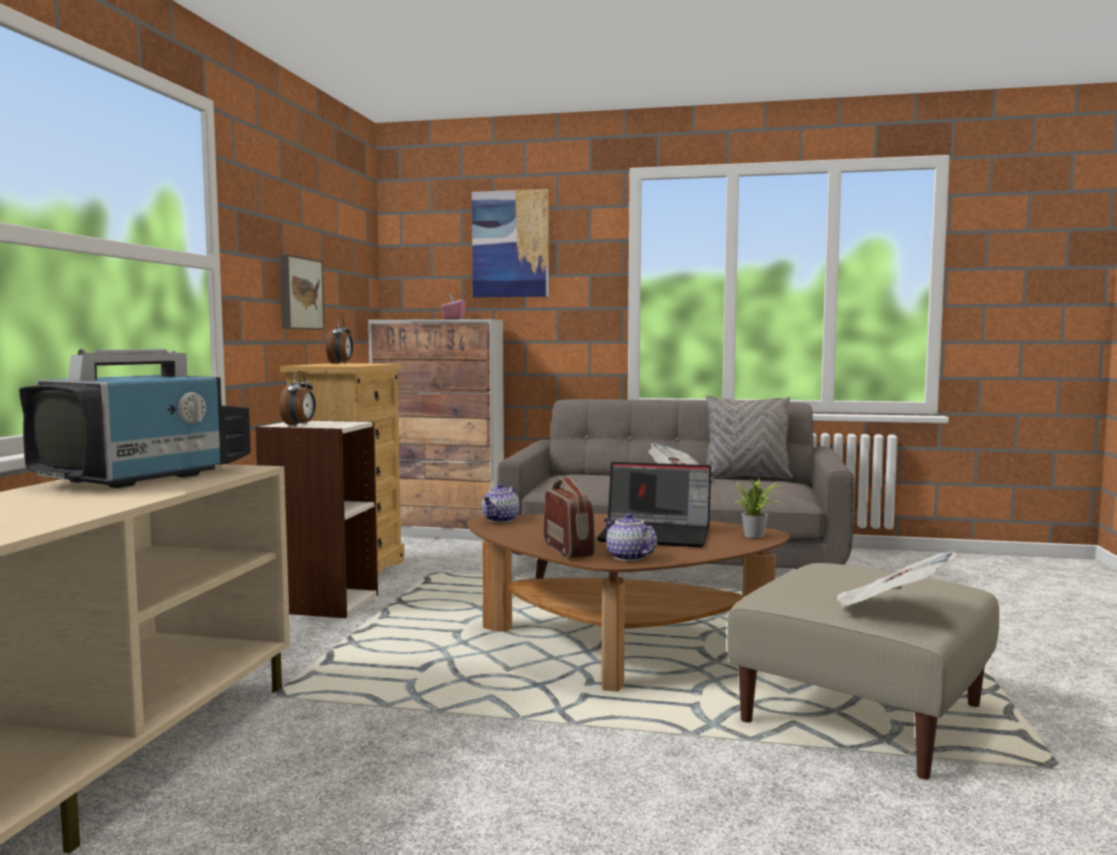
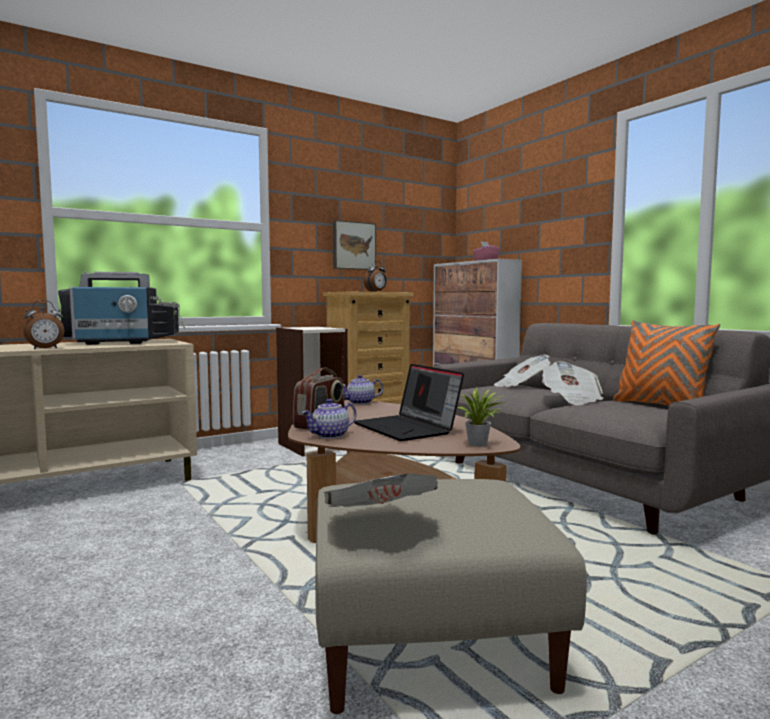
camera: 45 degrees right, 0 degrees up
alarm clock [279,371,316,426] -> alarm clock moved to [23,300,64,349]
picture [472,189,549,297] -> none
teapot [604,513,657,561] -> teapot turned 135 degrees counterclockwise [302,399,357,439]
grey pillow [706,395,793,479] -> orange pillow [613,320,720,406]
none -> newspaper [494,355,551,387]

